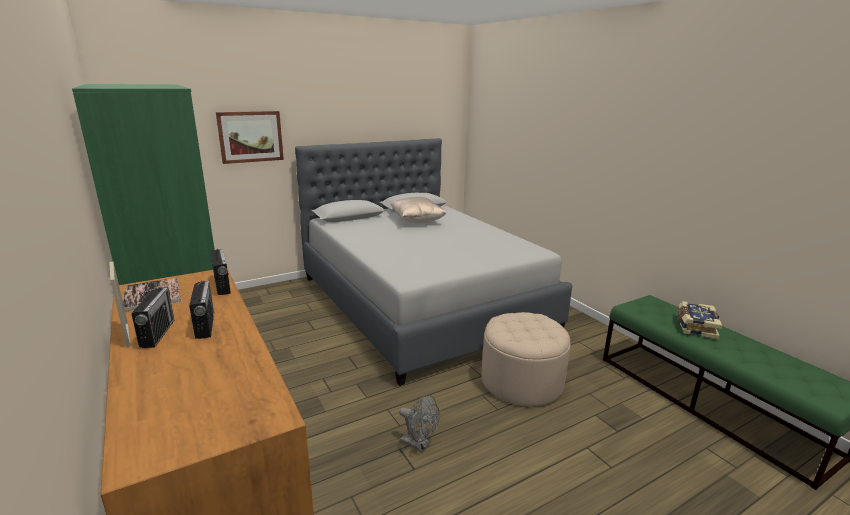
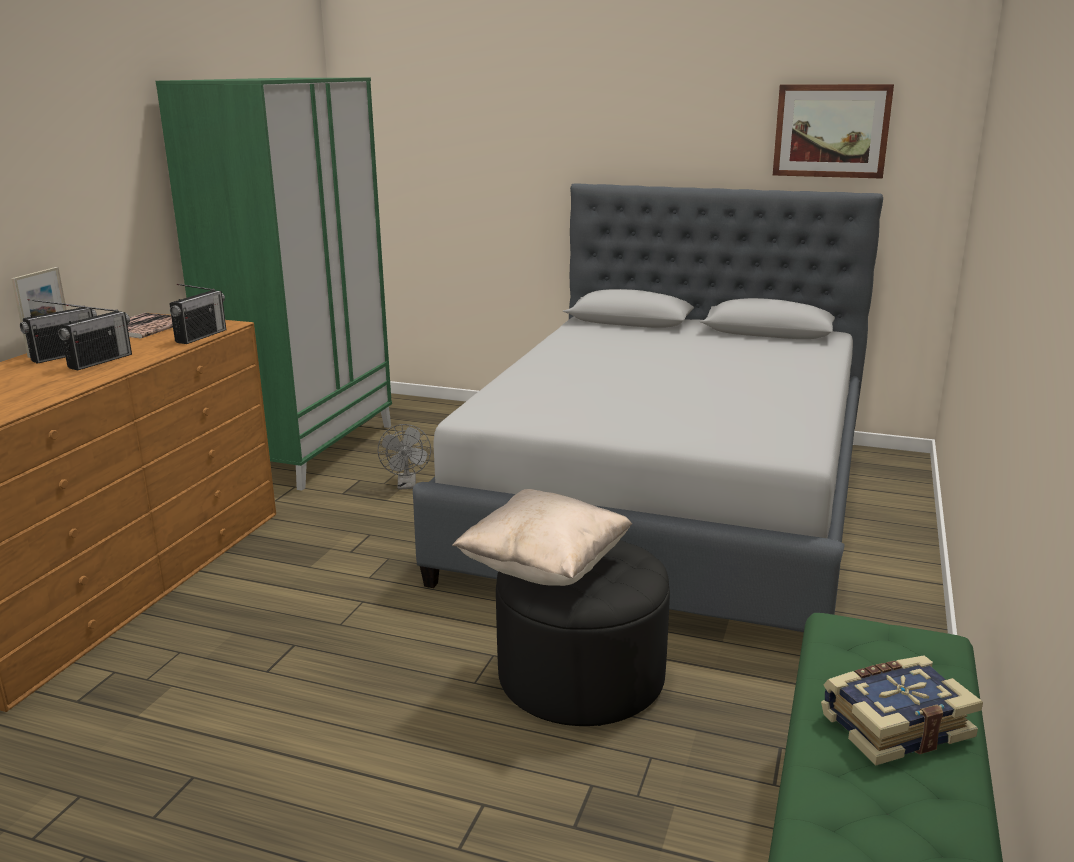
camera: 50 degrees right, 0 degrees up
picture [216,111,284,164] -> picture moved to [773,84,894,179]
beige pillow [390,197,446,224] -> beige pillow moved to [452,489,632,586]
grey fan [399,395,440,452] -> grey fan moved to [378,424,431,490]
beige ottoman [482,312,570,406] -> black ottoman [496,540,670,726]

